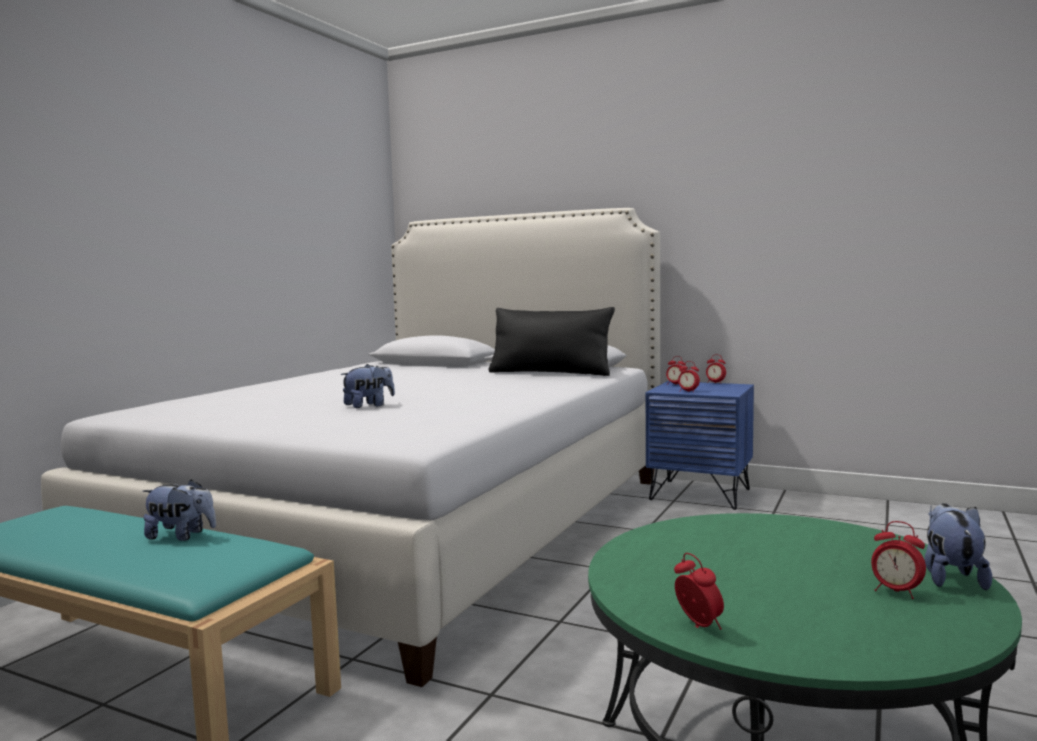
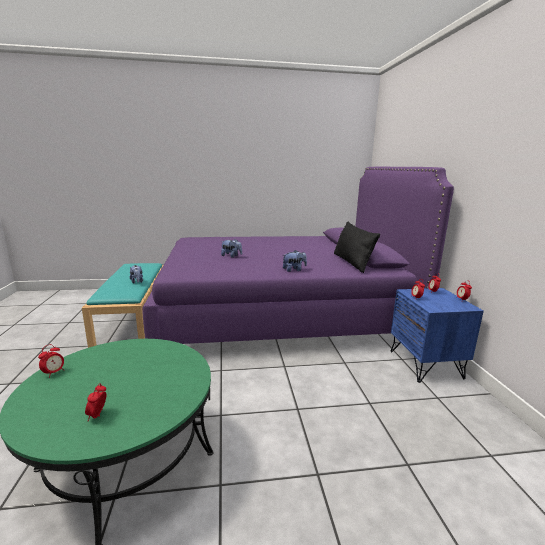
camera: 55 degrees right, 10 degrees up
white bed [41,208,660,687] -> purple bed [143,167,454,344]
plush toy [924,503,992,590] -> plush toy moved to [283,250,307,272]

